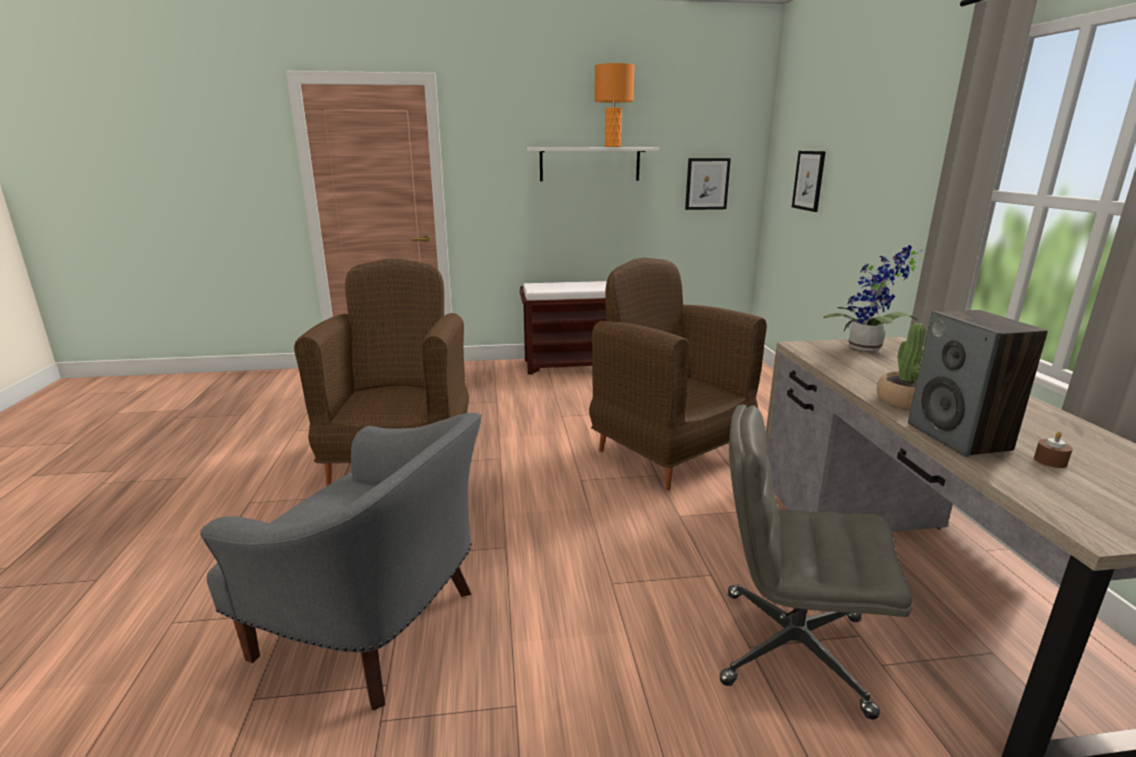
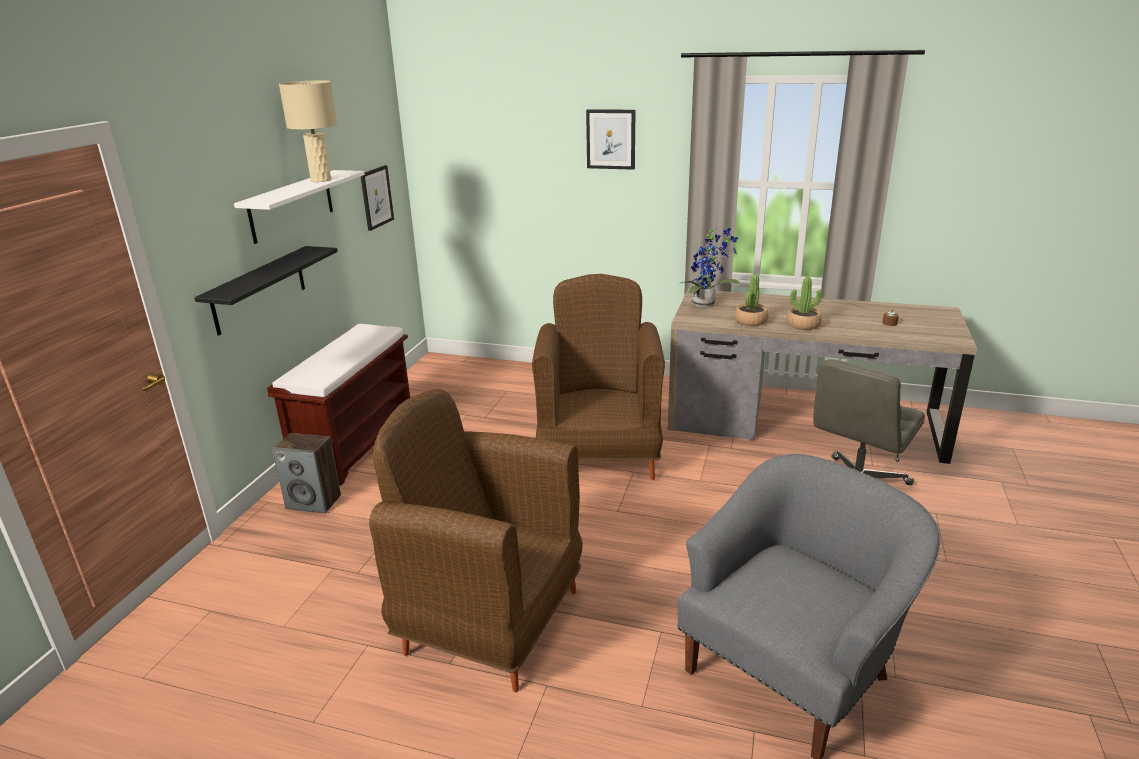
camera: 65 degrees left, 5 degrees up
brown armchair [589,257,767,490] -> brown armchair turned 105 degrees clockwise [532,274,665,480]
orange table lamp [595,63,635,147] -> beige table lamp [279,80,337,182]
picture [792,151,826,212] -> picture moved to [586,109,636,170]
speaker [908,310,1048,457] -> speaker moved to [272,433,341,514]
none -> black shelf [194,246,338,336]
none -> potted plant [735,274,769,326]

